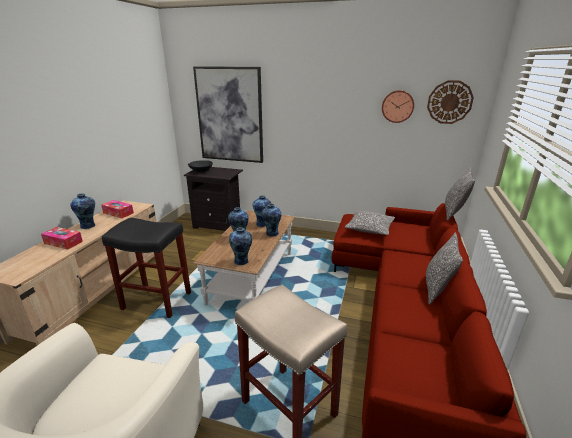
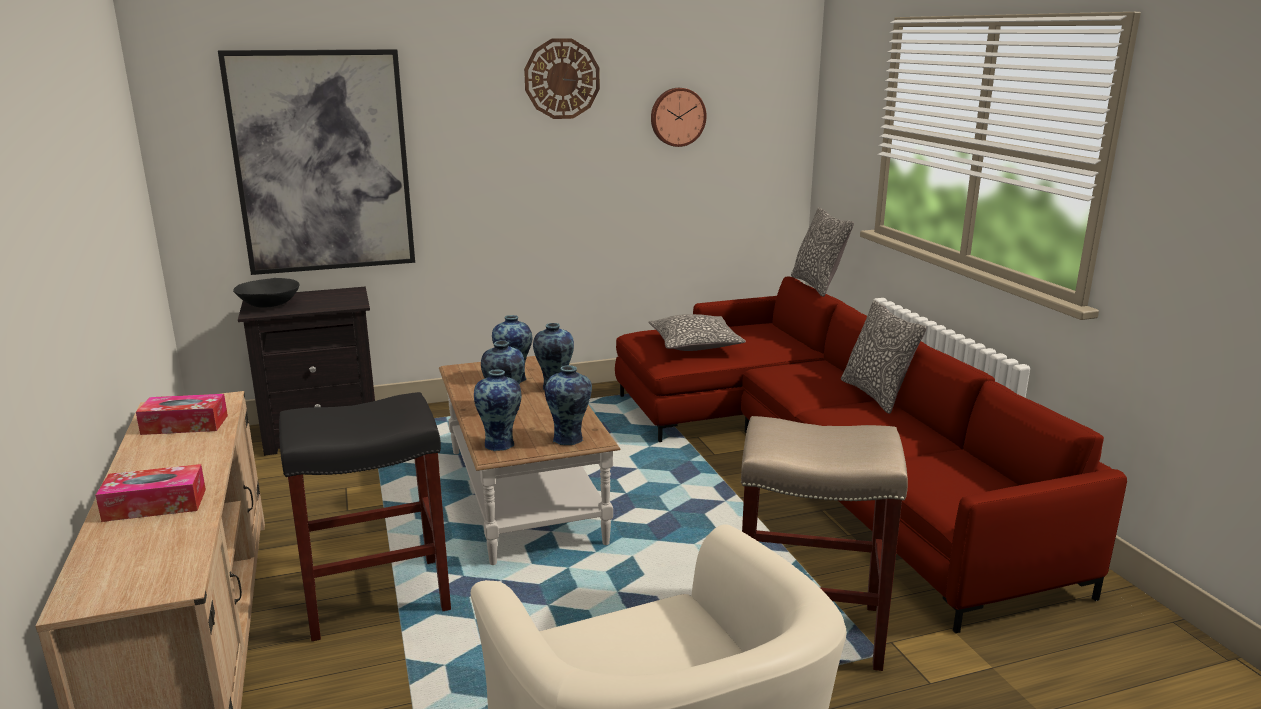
camera: 35 degrees left, 5 degrees down
vase [71,193,95,229] -> vase moved to [474,369,521,451]
wall clock [427,80,474,124] -> wall clock moved to [524,39,600,119]

